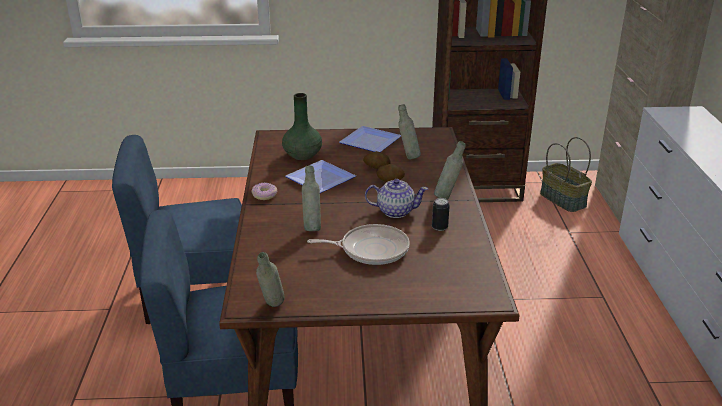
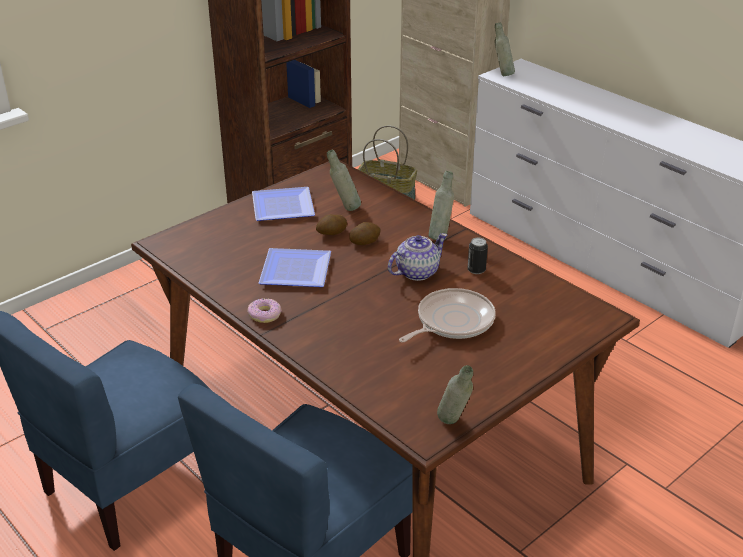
camera: 40 degrees left, 5 degrees up
green vase [282,93,322,160] -> none
grey bottle [302,165,321,231] -> grey bottle moved to [494,22,515,76]

